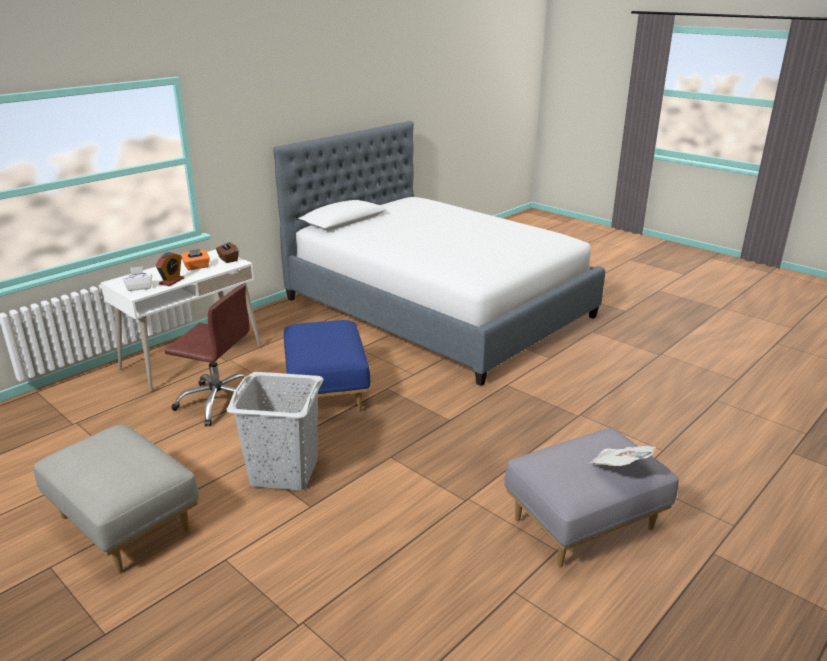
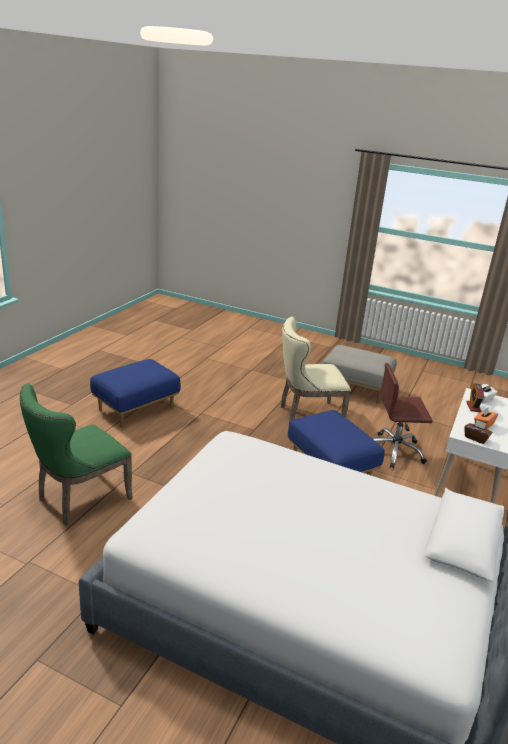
camera: 160 degrees right, 0 degrees up
grey laundry basket [227,372,324,491] -> beige chair [281,317,351,423]
grey ottoman [505,428,679,567] -> blue ottoman [90,359,181,427]
newspaper [589,446,656,466] -> none
none -> green chair [20,383,133,525]

